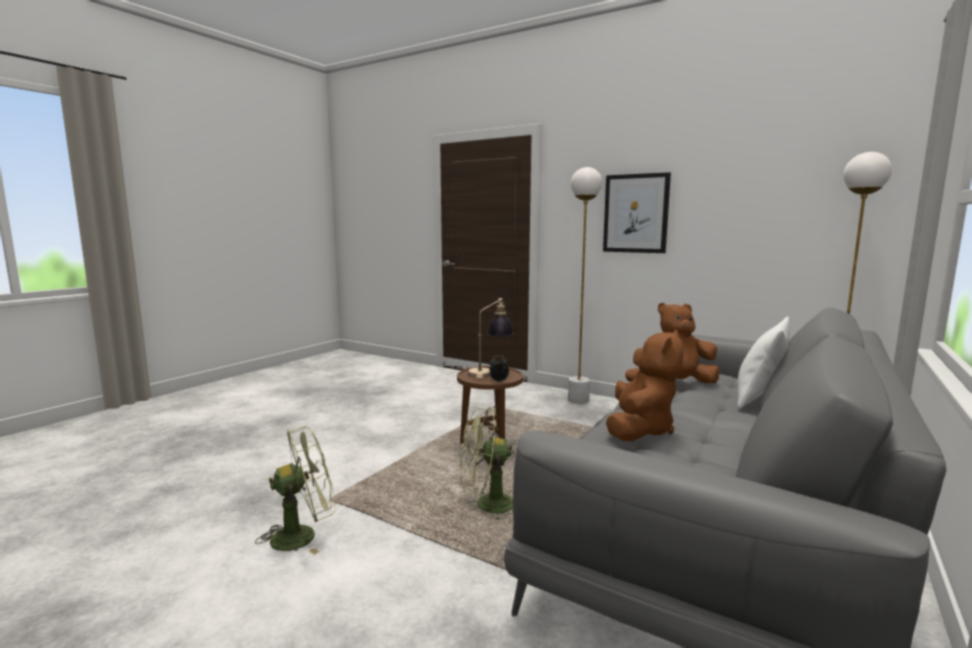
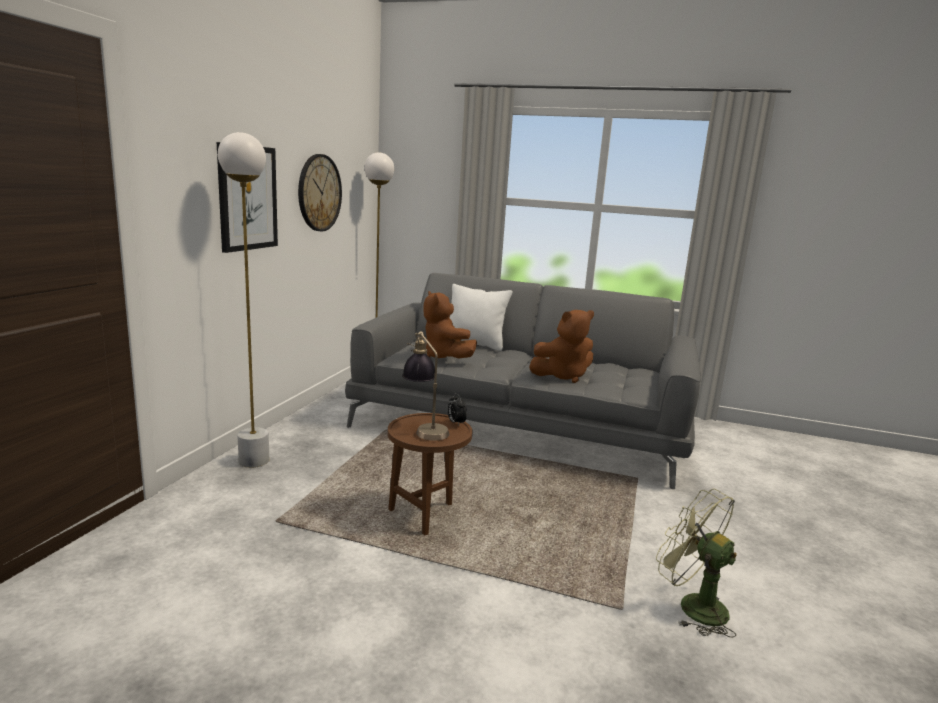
camera: 105 degrees left, 5 degrees up
green fan [460,407,513,521] -> none
brown plush toy [606,330,684,441] -> brown plush toy turned 150 degrees clockwise [529,310,594,383]
none -> wall clock [298,154,342,231]

